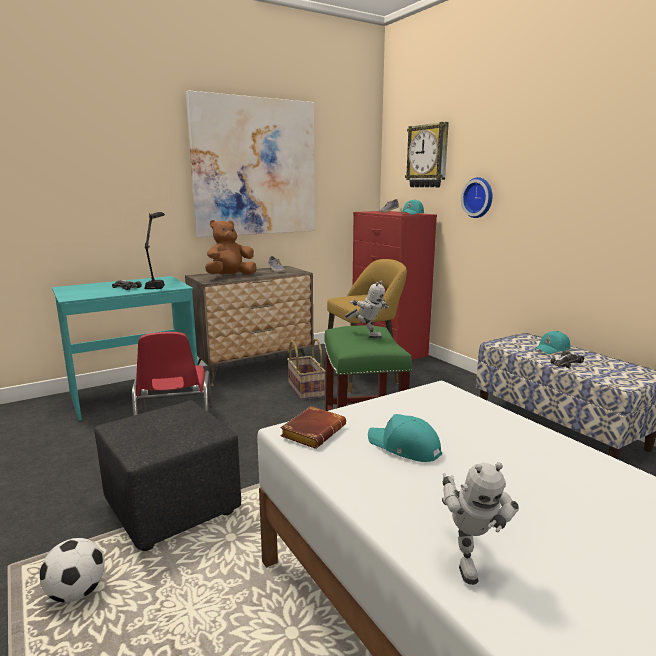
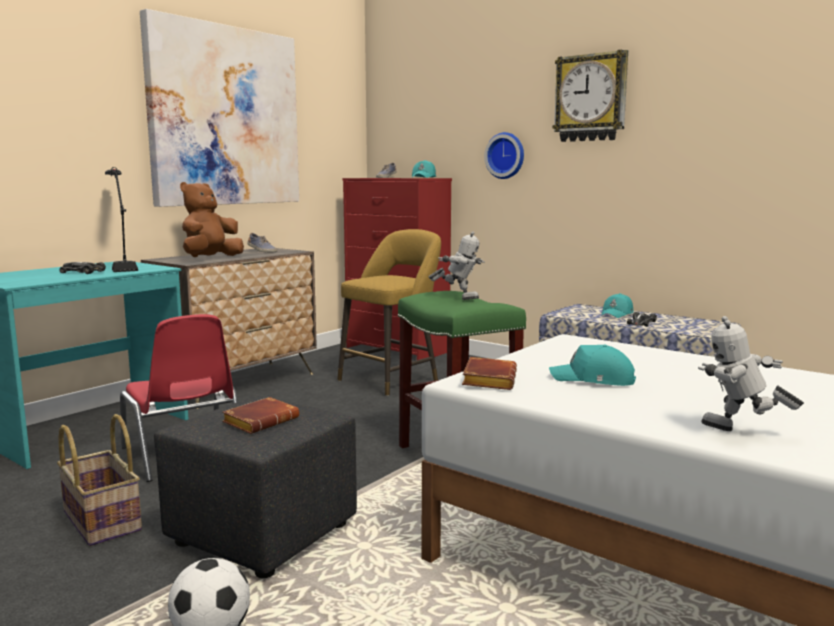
camera: 20 degrees left, 5 degrees down
basket [287,338,325,400] -> basket moved to [57,414,142,546]
wall clock [405,122,449,187] -> wall clock moved to [553,50,628,142]
toy robot [442,462,519,585] -> toy robot turned 135 degrees clockwise [698,316,804,431]
none -> brown book [222,397,299,434]

